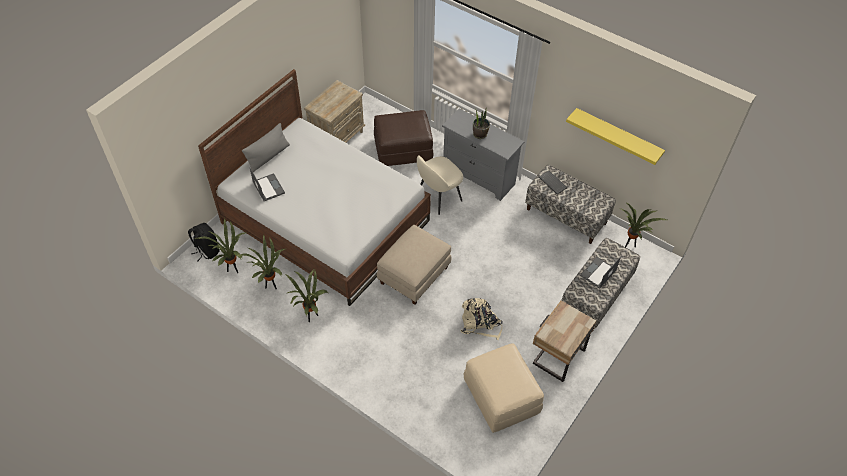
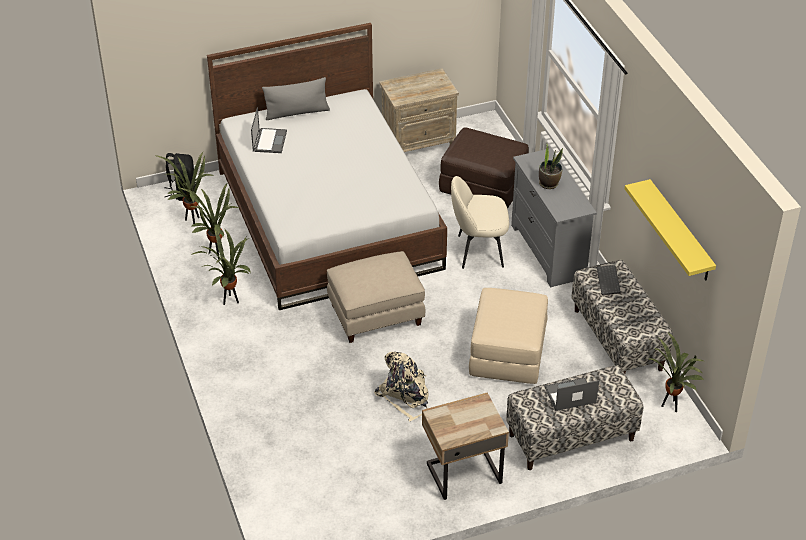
camera: 35 degrees right, 10 degrees down
beige ottoman [464,343,544,433] -> beige ottoman moved to [469,288,548,384]

